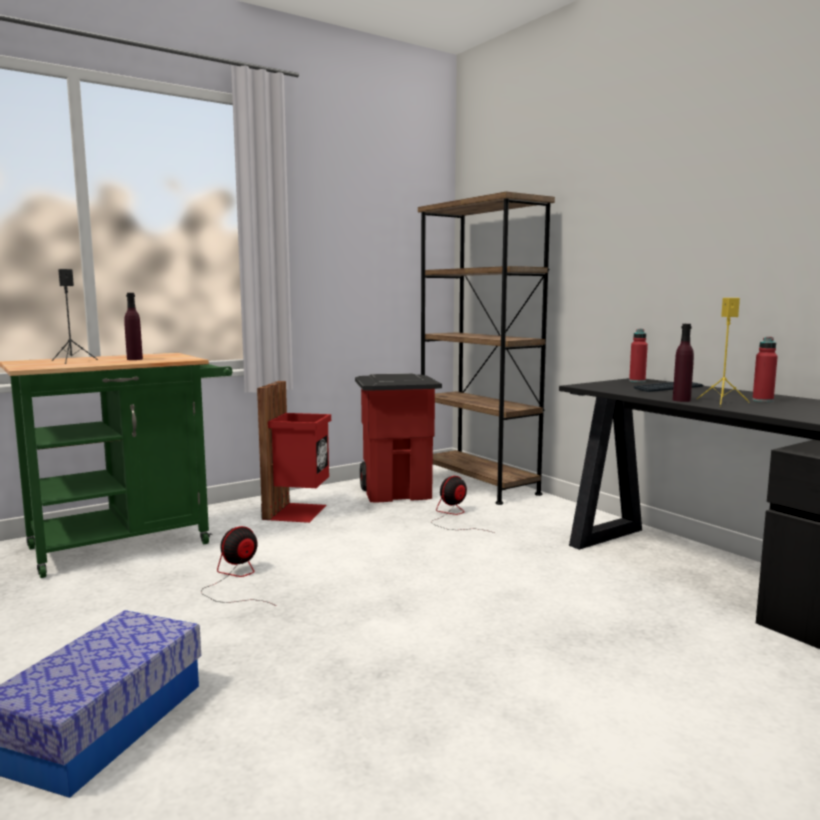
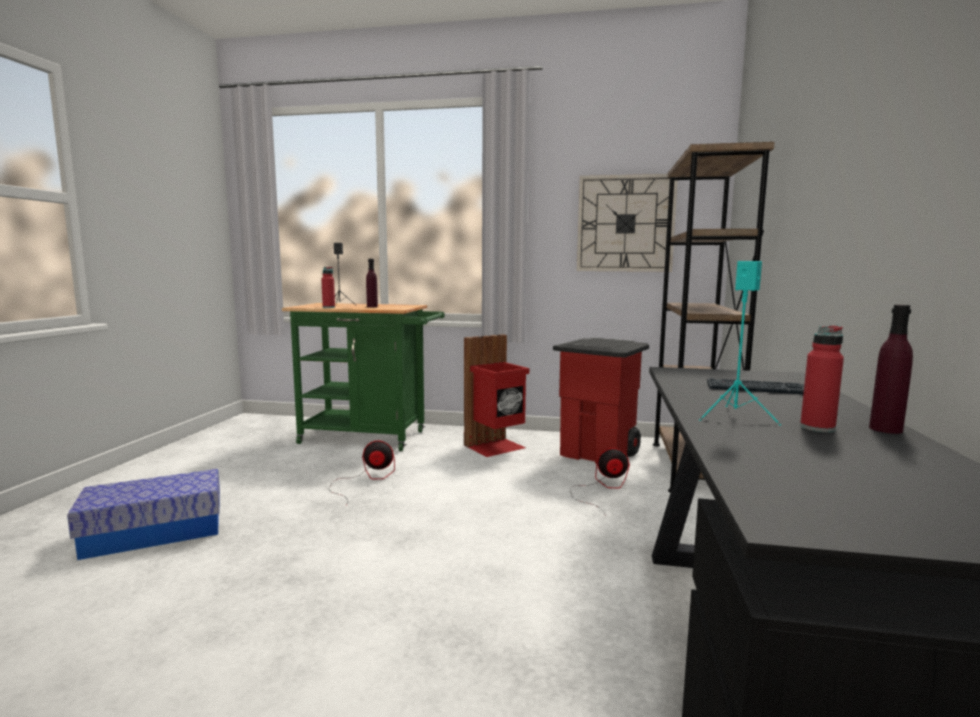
camera: 45 degrees right, 0 degrees up
red bottle [629,329,648,382] -> red bottle moved to [321,267,335,308]
purple bottle [673,324,694,402] -> purple bottle moved to [869,305,913,434]
yellow speaker [697,298,750,407] -> turquoise speaker [699,261,781,426]
none -> wall clock [577,174,677,272]

